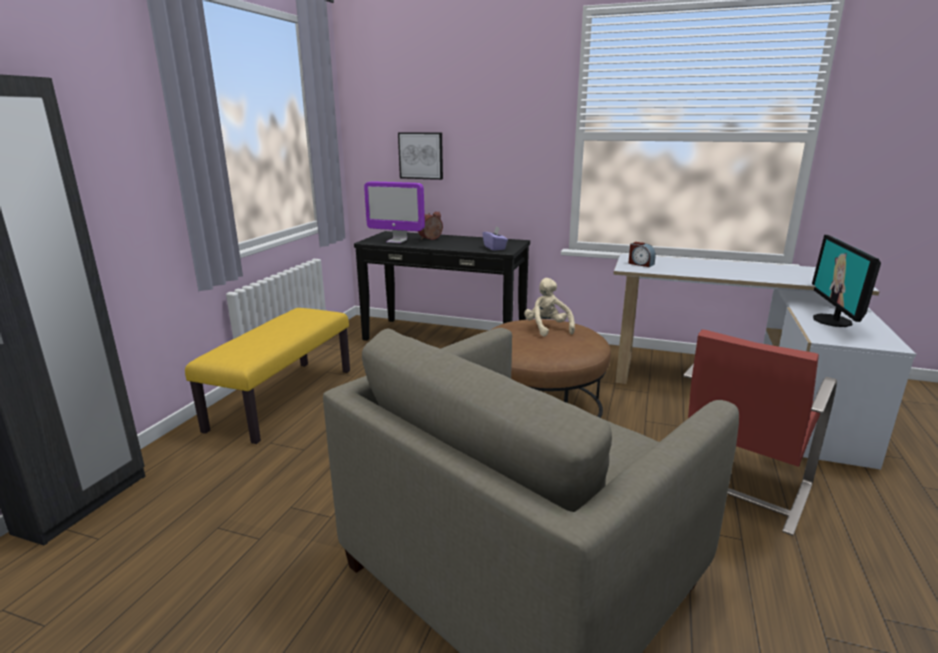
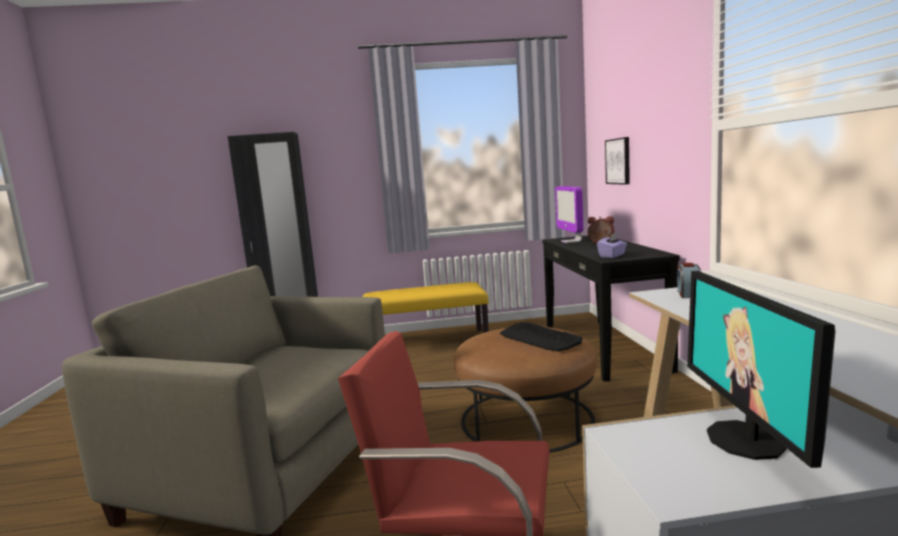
camera: 65 degrees right, 10 degrees down
beige plush toy [524,278,575,337] -> keyboard [500,322,583,351]
monitor [812,235,881,327] -> monitor turned 75 degrees counterclockwise [687,271,835,468]

